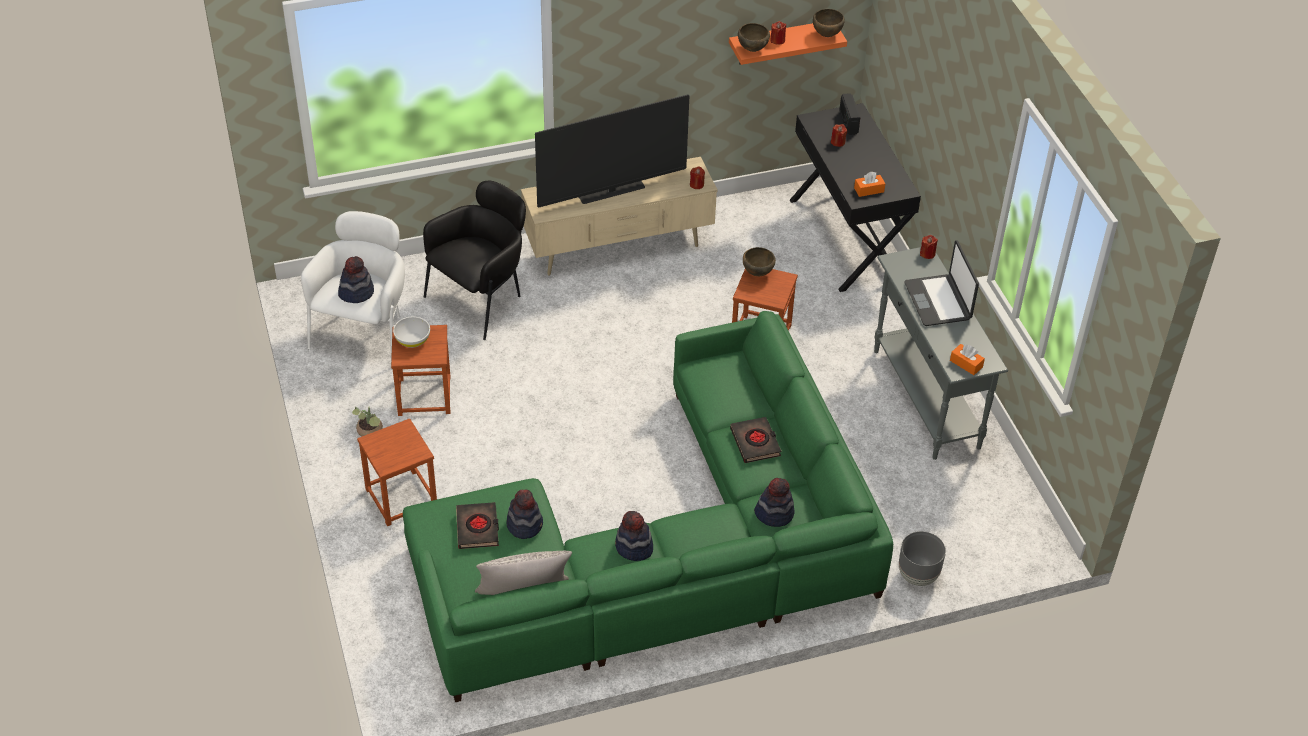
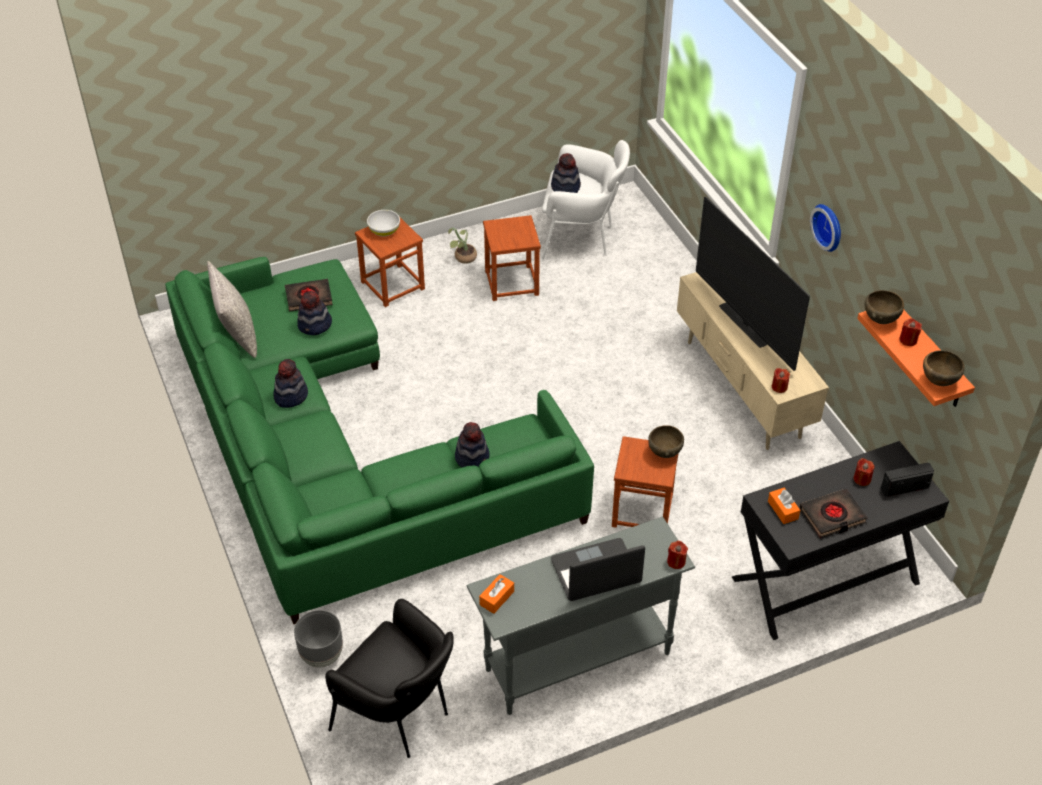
camera: 85 degrees right, 0 degrees up
white bowl [393,317,430,348] -> white bowl moved to [367,210,400,237]
black armchair [423,181,526,340] -> black armchair moved to [325,599,454,758]
black book [730,417,781,463] -> black book moved to [799,489,867,538]
hat [754,478,795,527] -> hat moved to [455,422,490,467]
none -> wall clock [810,204,841,252]

